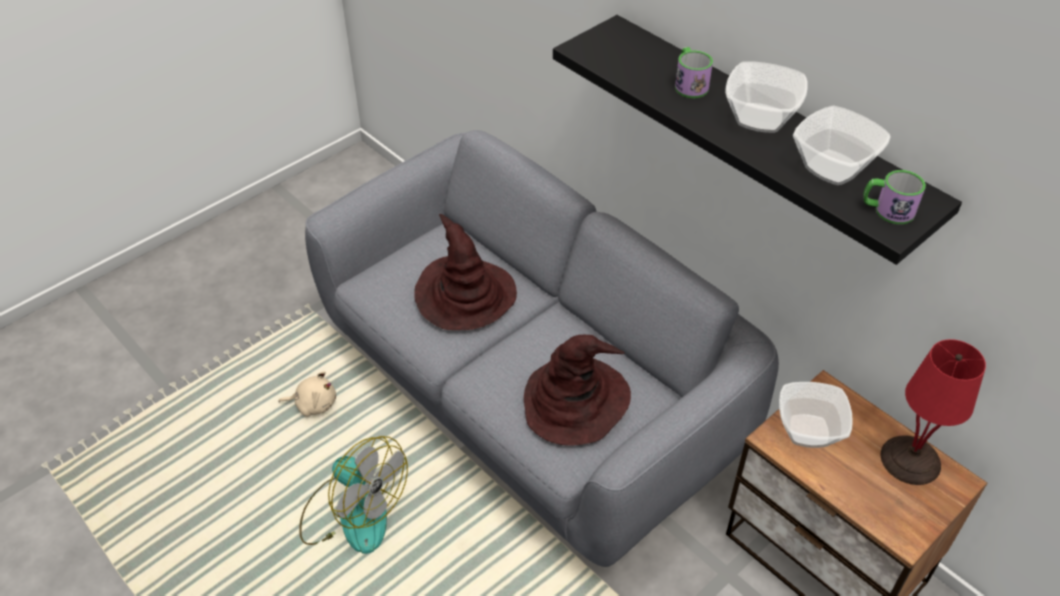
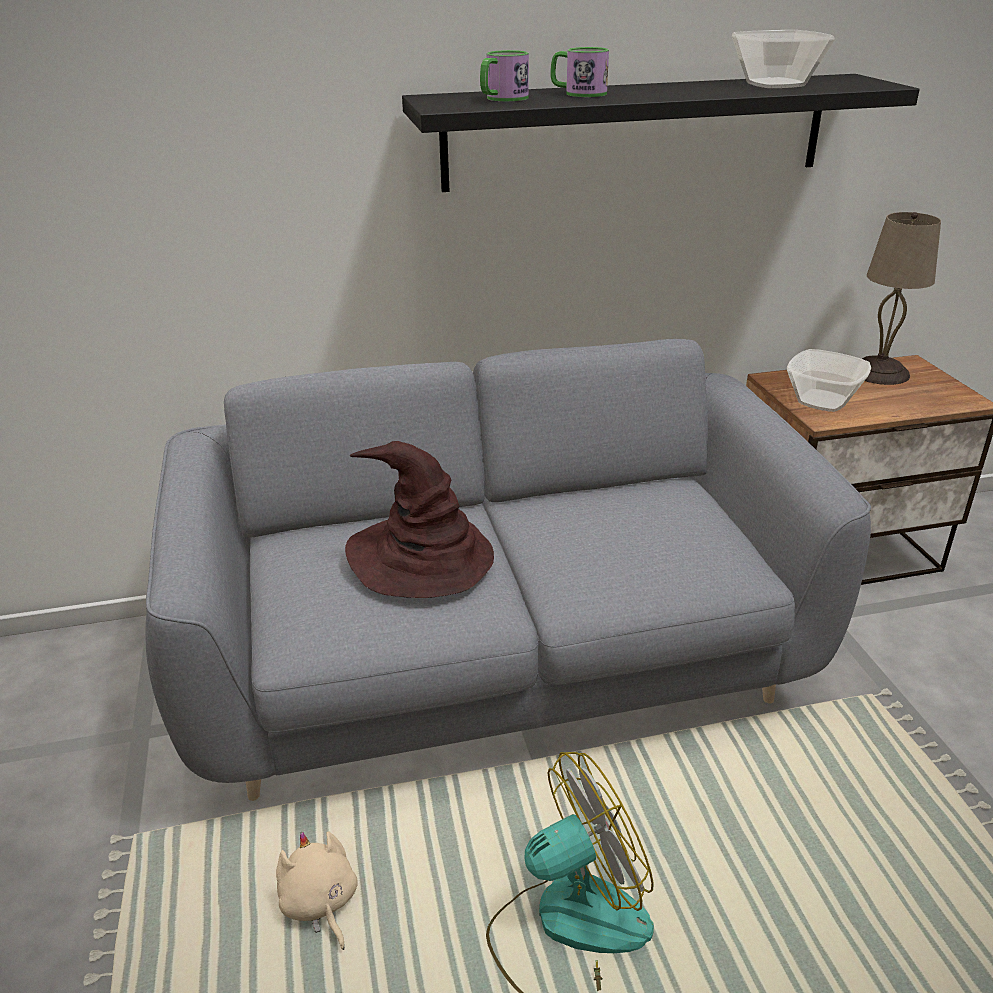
camera: 60 degrees left, 15 degrees down
beige plush toy [279,371,336,417] -> beige plush toy turned 60 degrees counterclockwise [276,831,358,950]
brown hat [524,335,631,446] -> none
bowl [725,61,808,133] -> none
mug [863,170,926,224] -> mug moved to [480,50,529,101]
red table lamp [880,339,986,485] -> beige table lamp [862,212,941,385]

